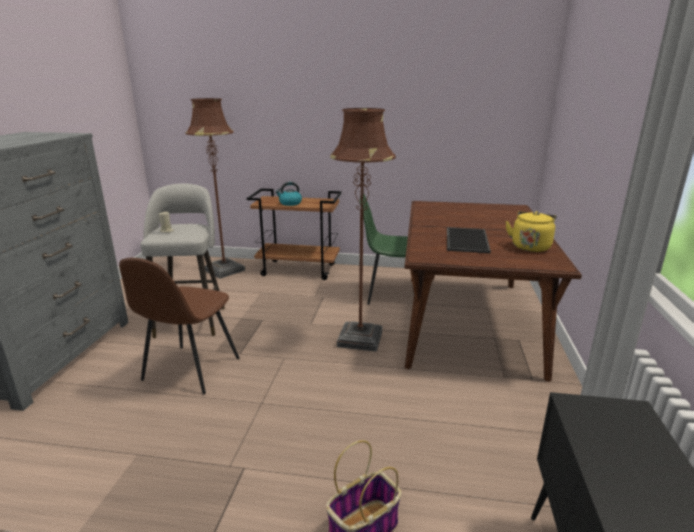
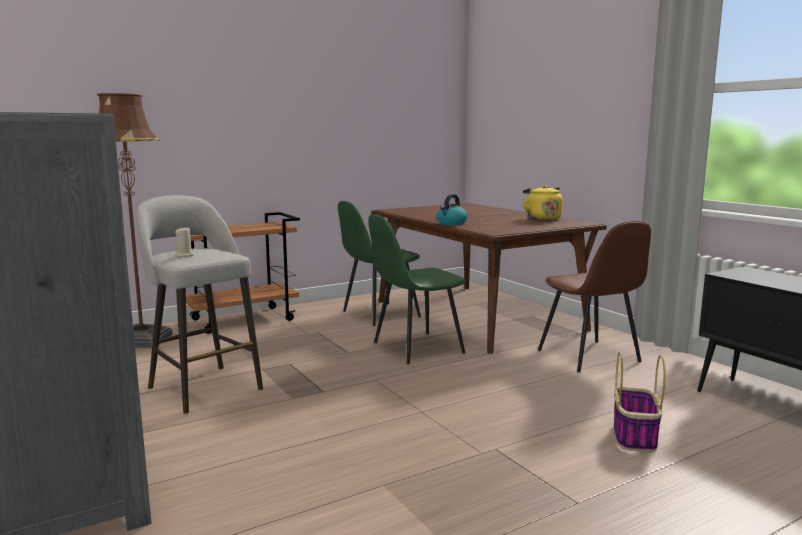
camera: 40 degrees left, 10 degrees down
brown chair [119,258,239,395] -> brown chair moved to [538,221,651,373]
kettle [275,182,302,206] -> kettle moved to [436,194,467,225]
brown floor lamp [330,108,396,352] -> green chair [368,214,465,364]
tray [447,227,491,253] -> none

